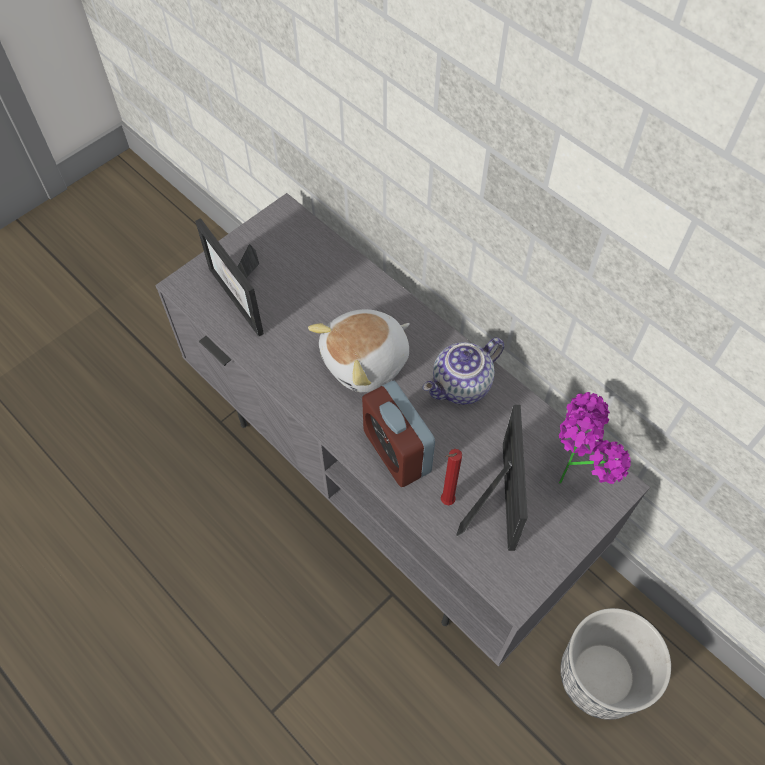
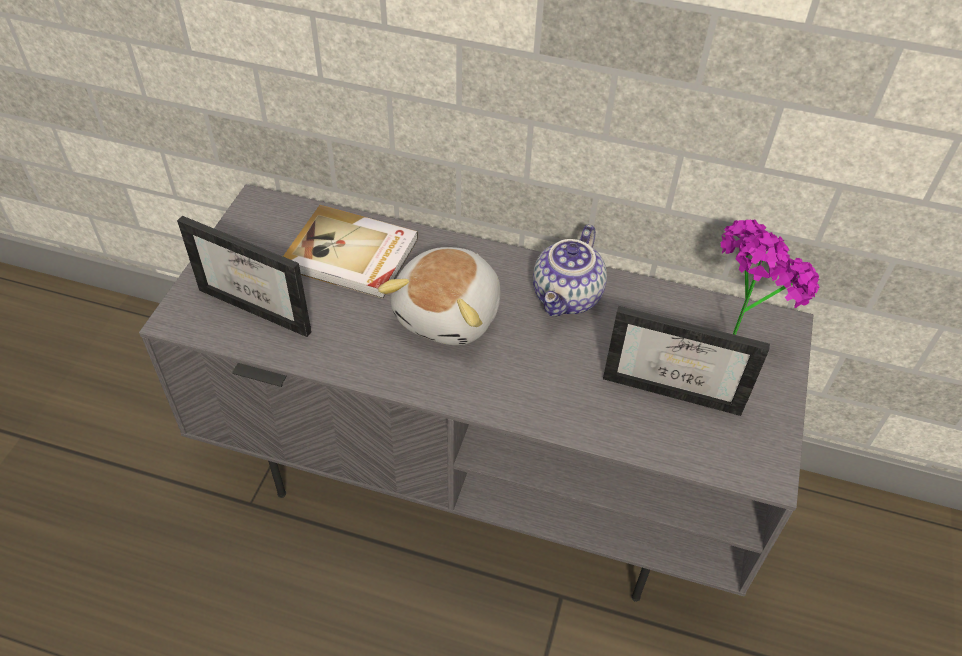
camera: 30 degrees left, 10 degrees down
alarm clock [362,381,435,487] -> none
red candle [441,449,462,505] -> none
picture frame [456,405,528,551] -> picture frame turned 135 degrees clockwise [603,306,770,416]
planter [560,608,671,720] -> none
none -> book [283,205,418,299]

